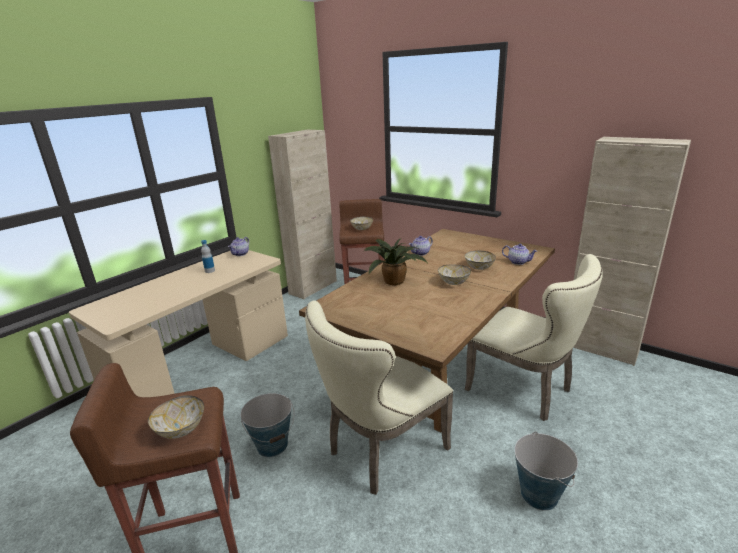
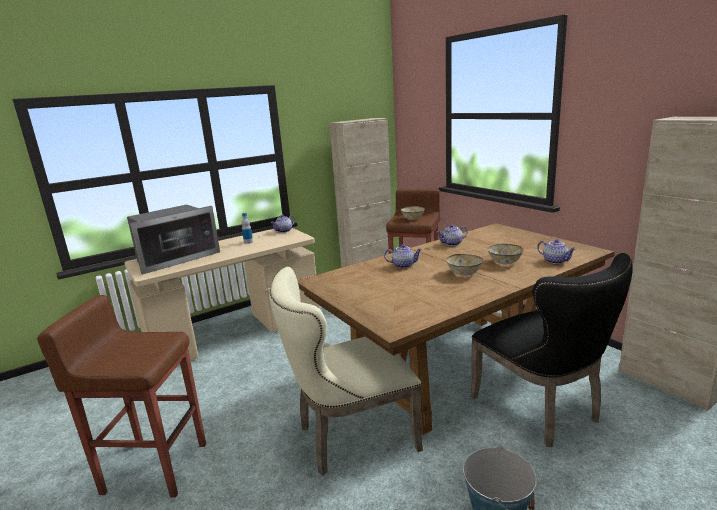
camera: 20 degrees right, 5 degrees down
bowl [148,395,204,439] -> none
bucket [240,393,294,457] -> none
potted plant [363,239,427,285] -> teapot [384,244,422,268]
beige chair [465,254,603,421] -> black chair [471,253,633,447]
none -> microwave [127,204,220,275]

